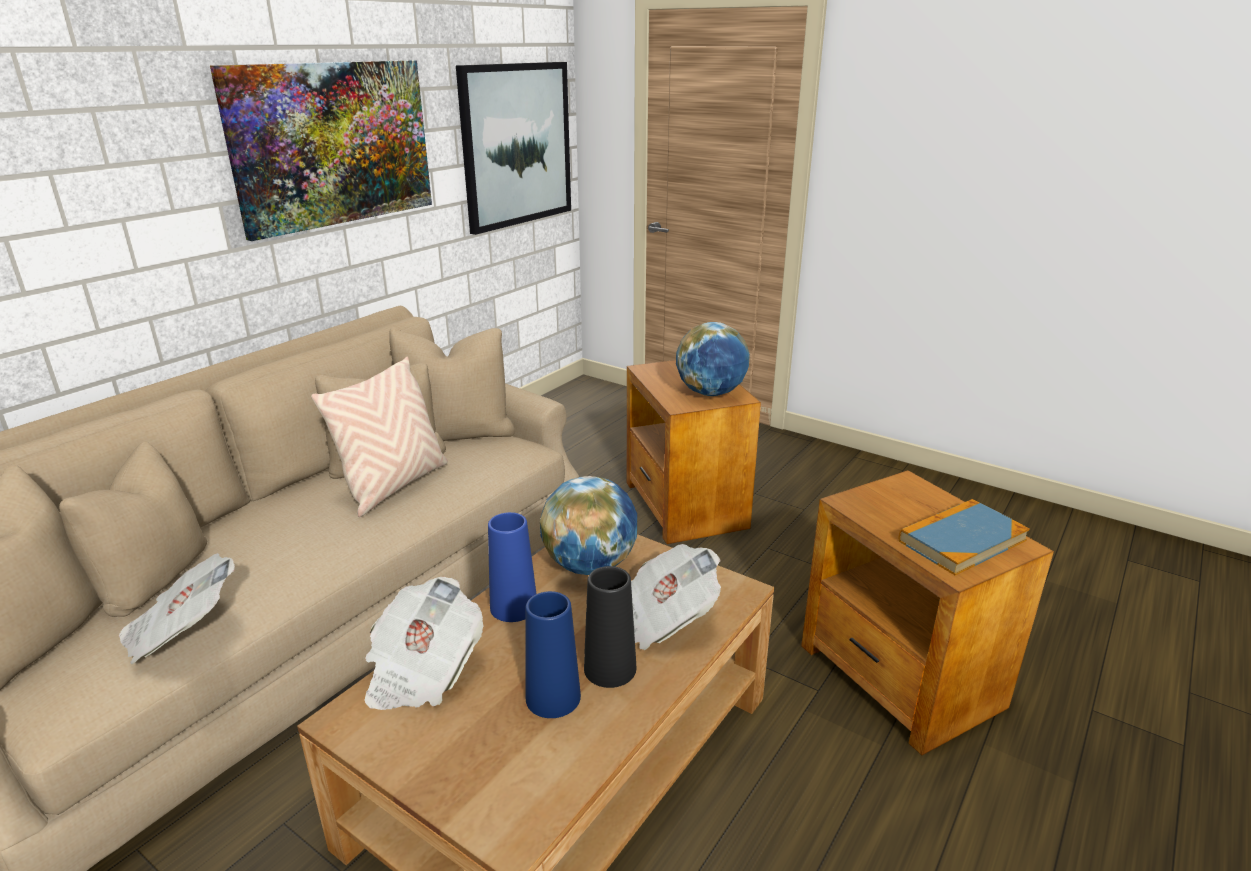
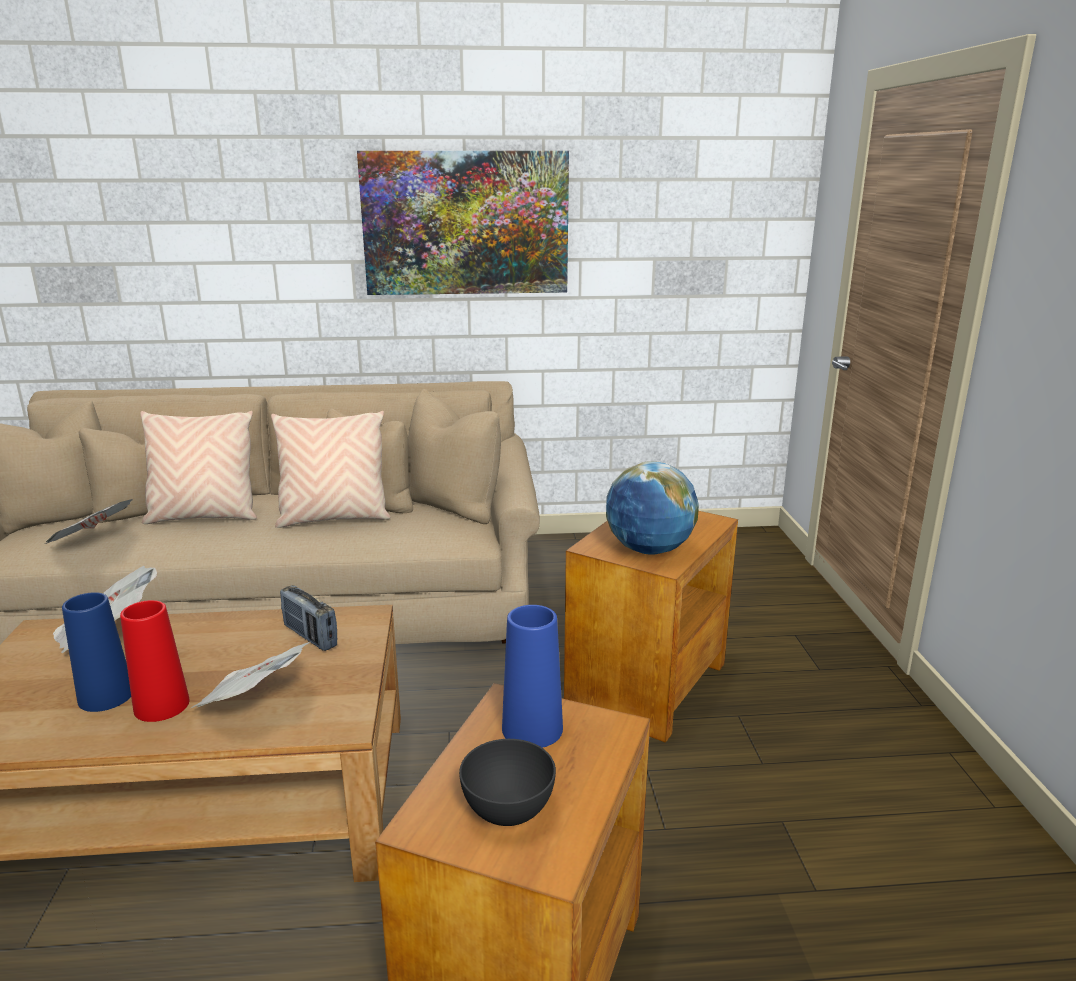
camera: 50 degrees right, 5 degrees down
picture [456,62,571,235] -> none
blue vase [488,512,536,622] -> blue vase moved to [502,605,563,748]
globe [540,476,637,575] -> radio [280,585,338,651]
black vase [584,566,636,688] -> red vase [120,600,190,722]
book [899,499,1030,575] -> grey bowl [459,739,556,826]
none -> beige pillow [140,411,257,524]

